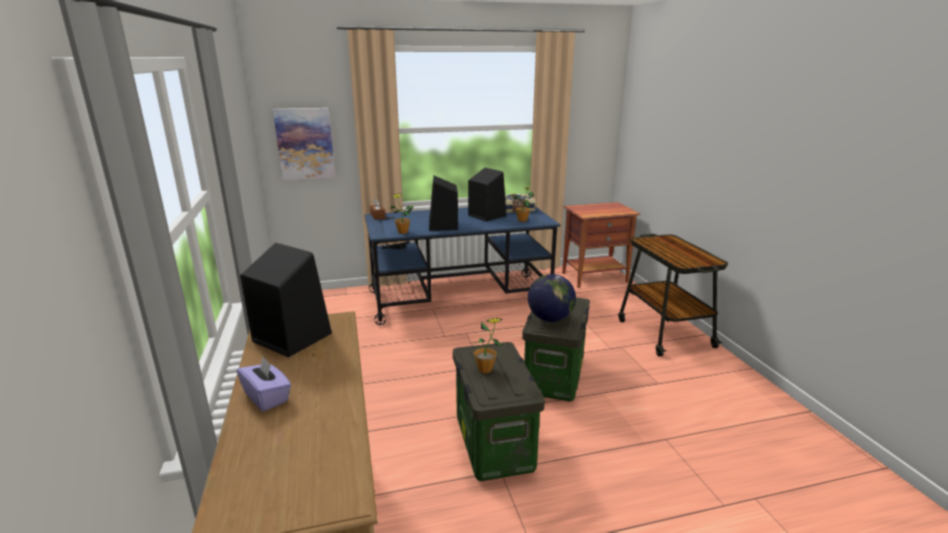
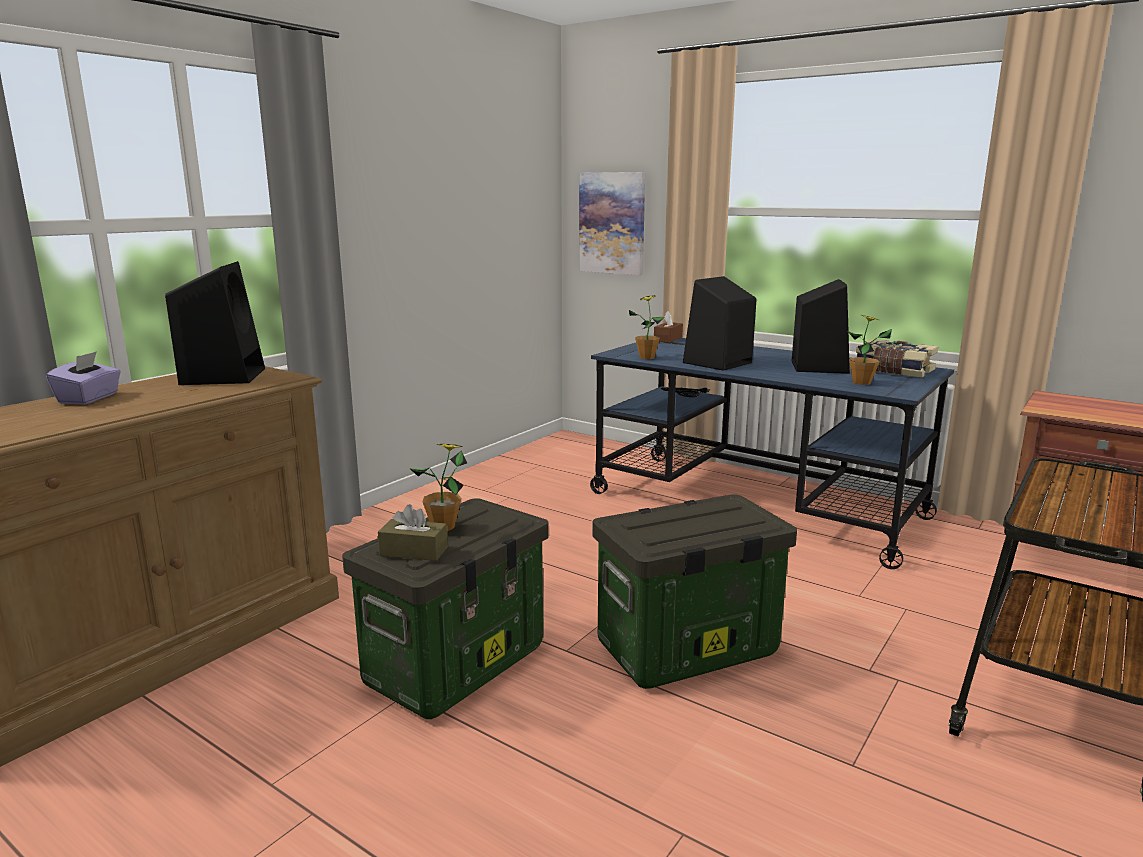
camera: 50 degrees right, 5 degrees down
globe [528,274,576,322] -> none
none -> brown tissue box [378,504,448,561]

